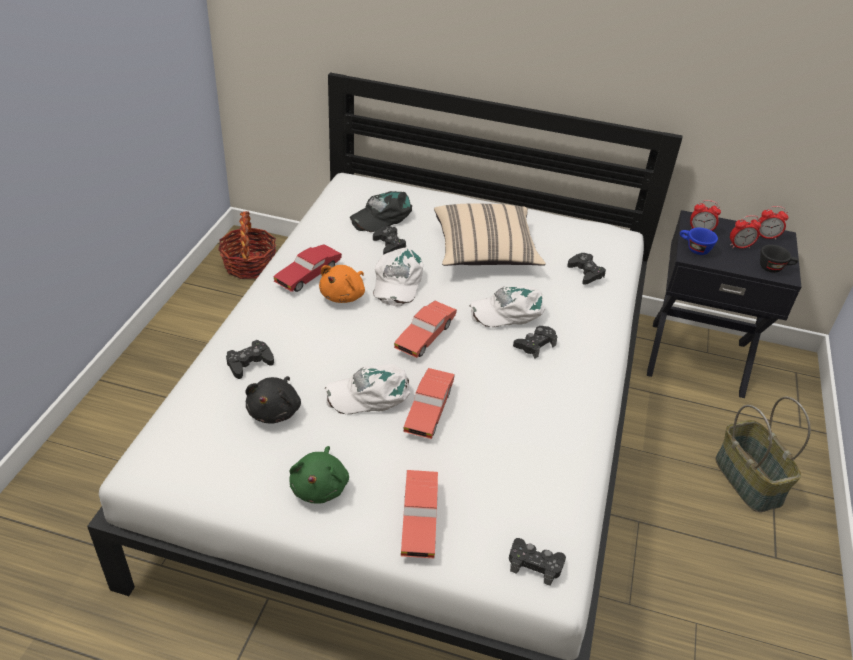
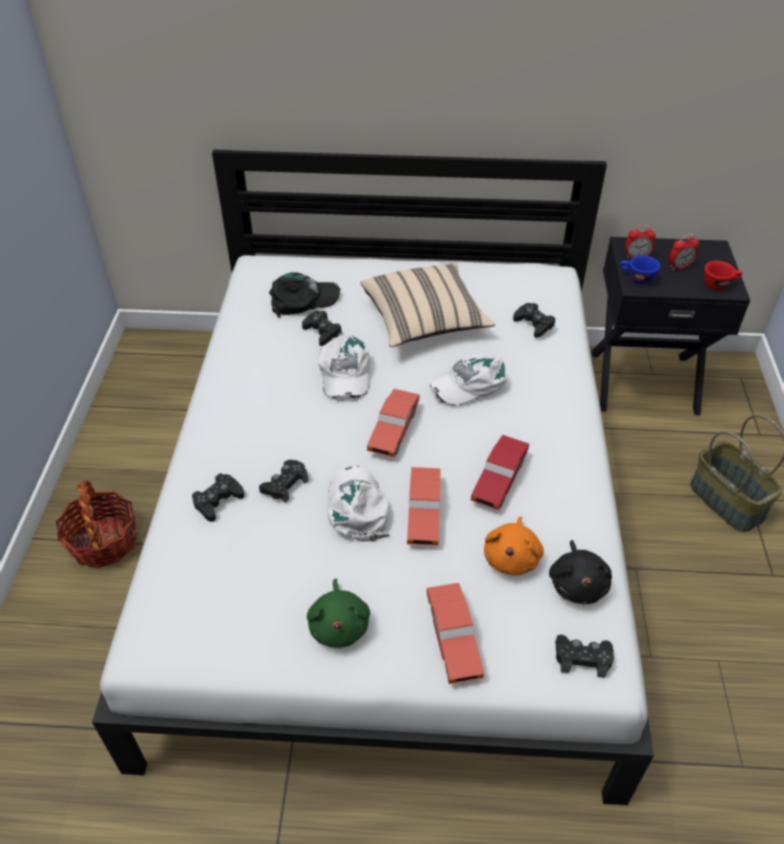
camera: 10 degrees left, 5 degrees up
basket [218,211,277,279] -> basket moved to [56,480,137,568]
black plush toy [245,376,301,424] -> black plush toy moved to [549,540,612,605]
red toy car [274,244,342,292] -> red toy car moved to [471,435,529,510]
orange plush toy [319,265,365,303] -> orange plush toy moved to [484,516,544,576]
white cap [325,364,410,414] -> white cap turned 105 degrees clockwise [328,466,390,542]
black cap [350,191,412,232] -> black cap turned 150 degrees counterclockwise [269,272,341,318]
black game controller [513,326,557,358] -> black game controller moved to [259,460,308,503]
alarm clock [758,206,788,240] -> none
black cup [760,245,798,273] -> red cup [704,261,742,290]

